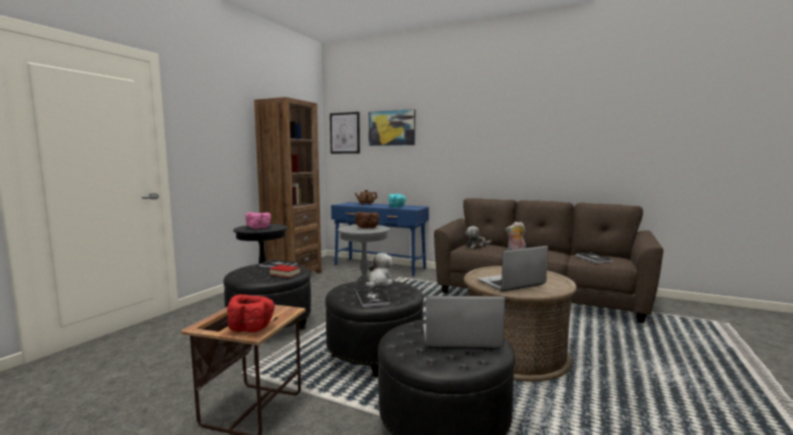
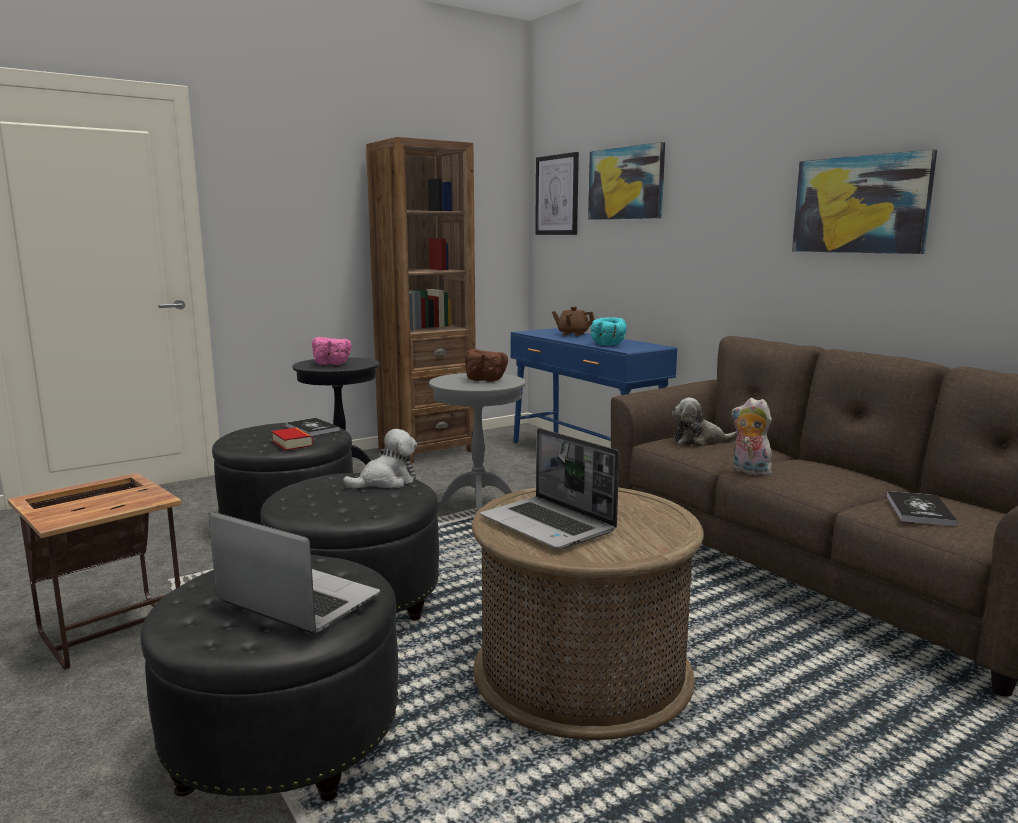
camera: 30 degrees right, 5 degrees up
red bowl [227,294,275,333] -> none
book [356,289,390,307] -> none
laptop [477,246,548,292] -> laptop turned 135 degrees counterclockwise [480,428,619,549]
none -> picture [792,149,937,254]

